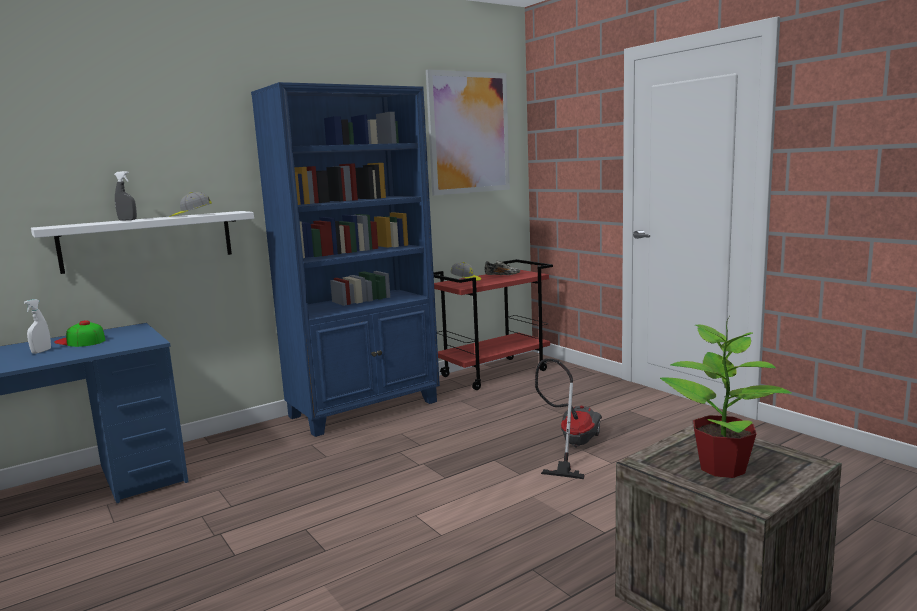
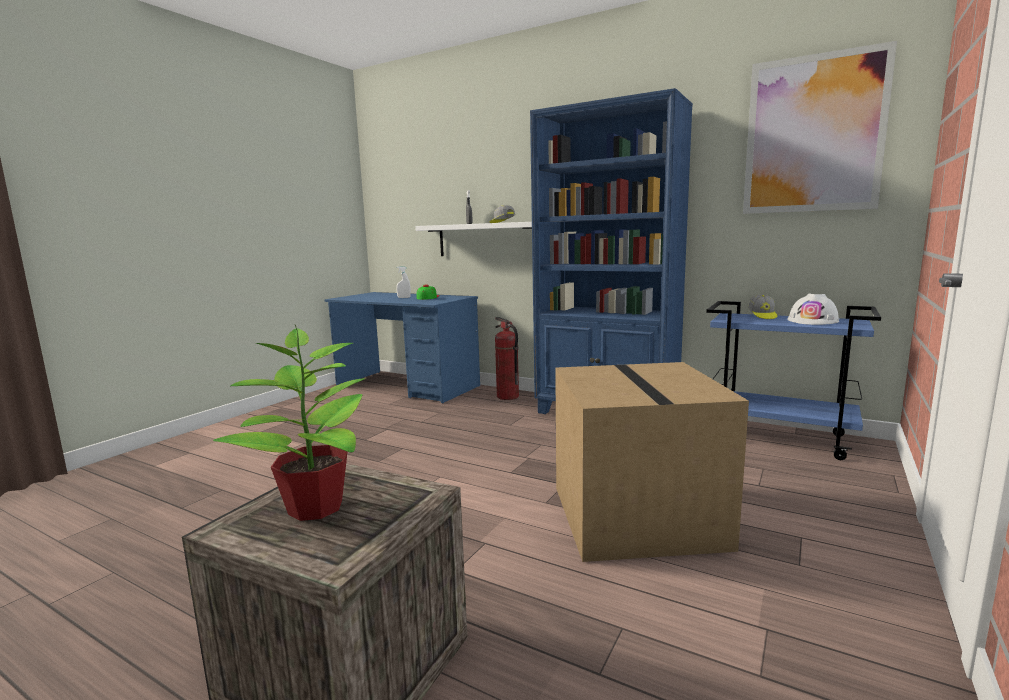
camera: 65 degrees right, 0 degrees up
red cart [433,259,553,390] -> blue cart [706,301,881,460]
shoe [485,260,520,276] -> white hard hat [787,294,839,325]
vacuum cleaner [535,358,602,479] -> cardboard box [555,362,749,562]
none -> fire extinguisher [495,317,519,400]

